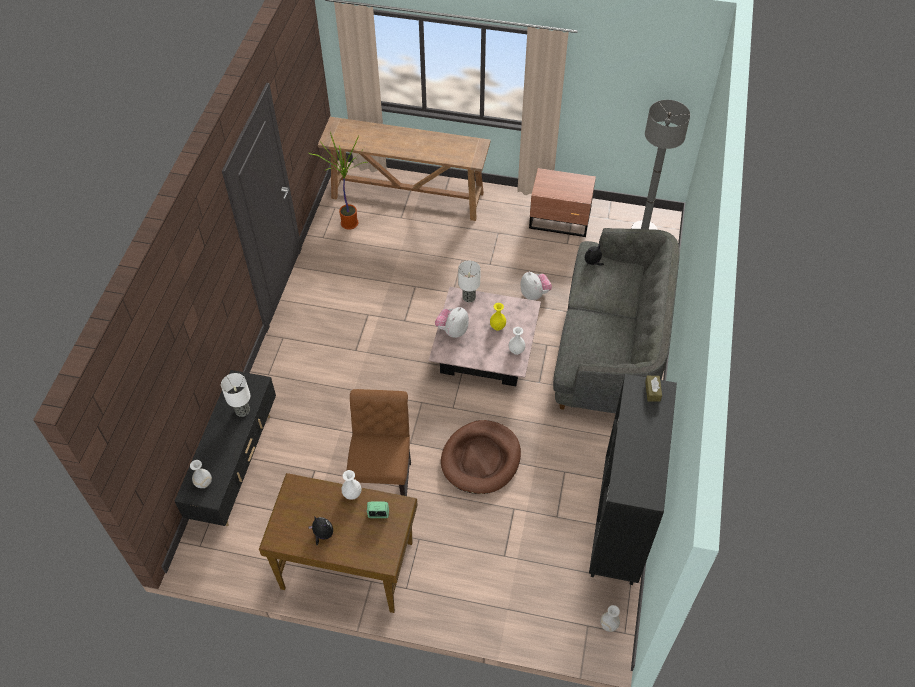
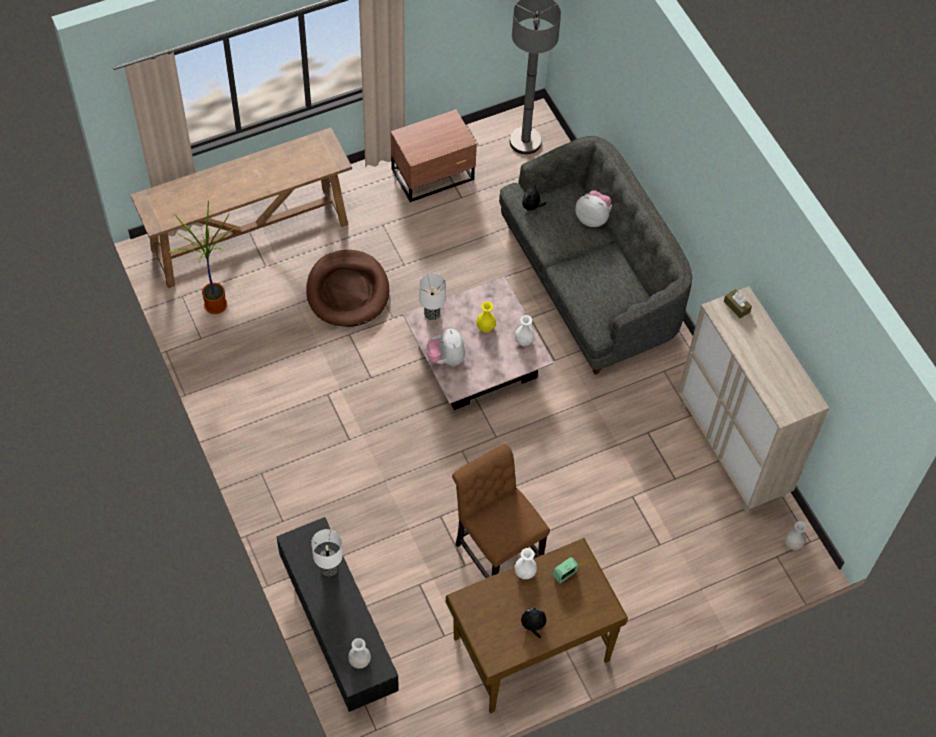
camera: 40 degrees left, 5 degrees up
brown dog bed [441,420,521,494] -> brown dog bed moved to [306,250,389,327]
plush toy [520,271,552,300] -> plush toy moved to [575,191,612,227]
black cabinet [589,374,677,585] -> beige cabinet [678,287,829,513]

